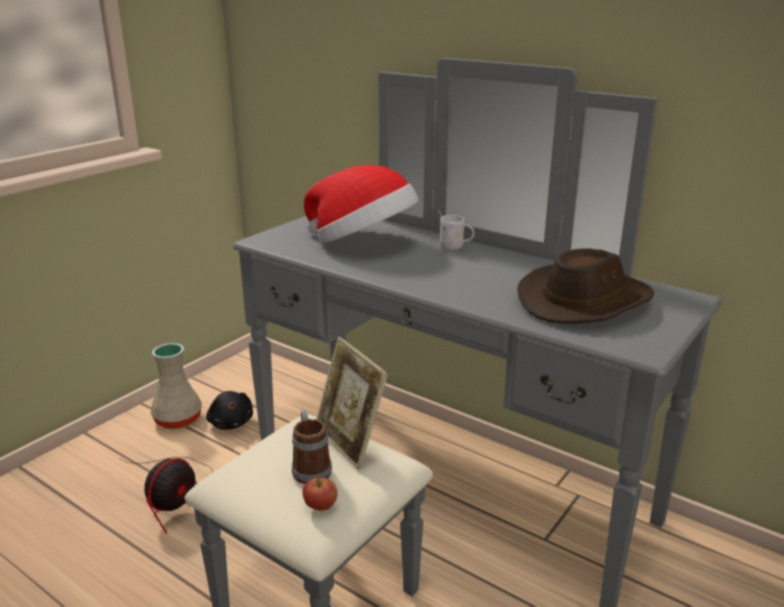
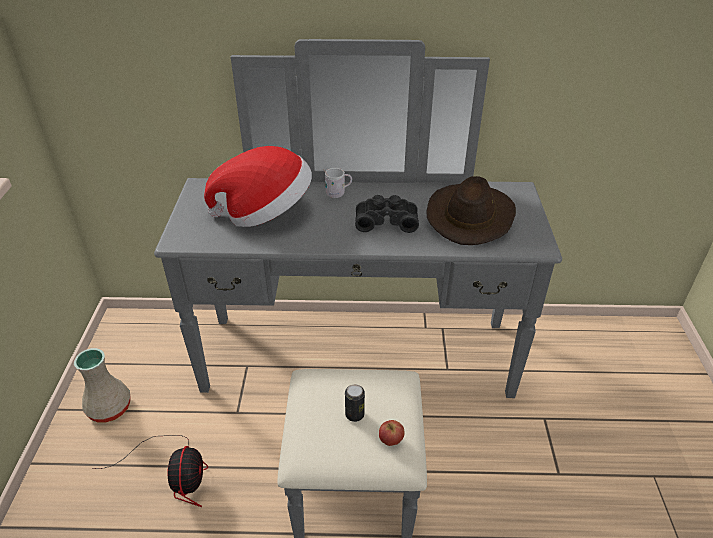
camera: 35 degrees left, 15 degrees up
black plush toy [206,391,253,430] -> none
mug [292,411,332,484] -> can [345,384,365,422]
picture frame [316,337,388,470] -> none
none -> black binoculars [355,195,419,233]

